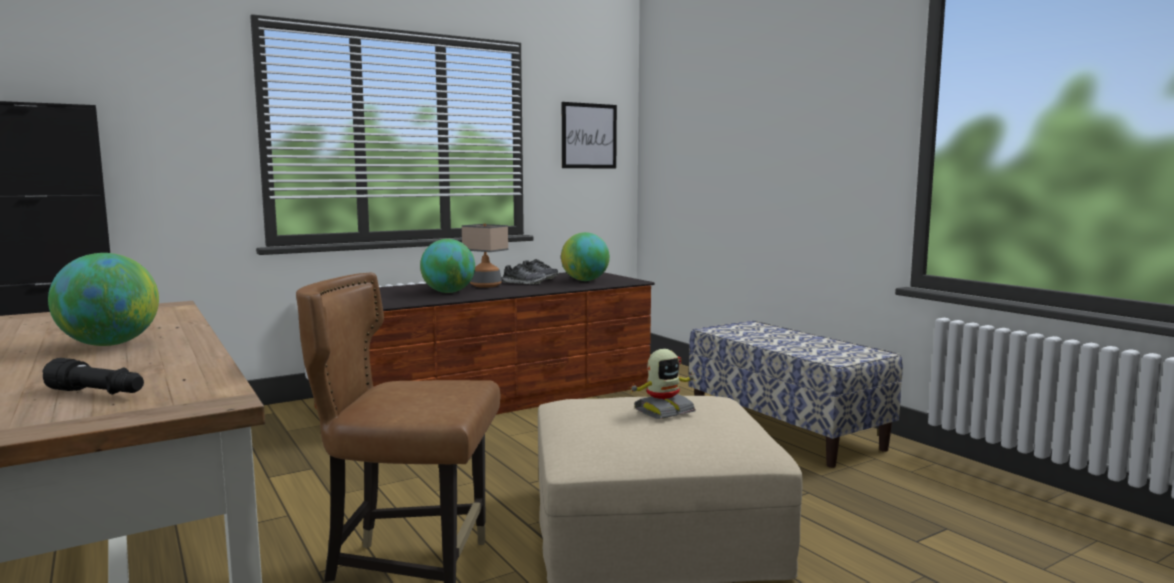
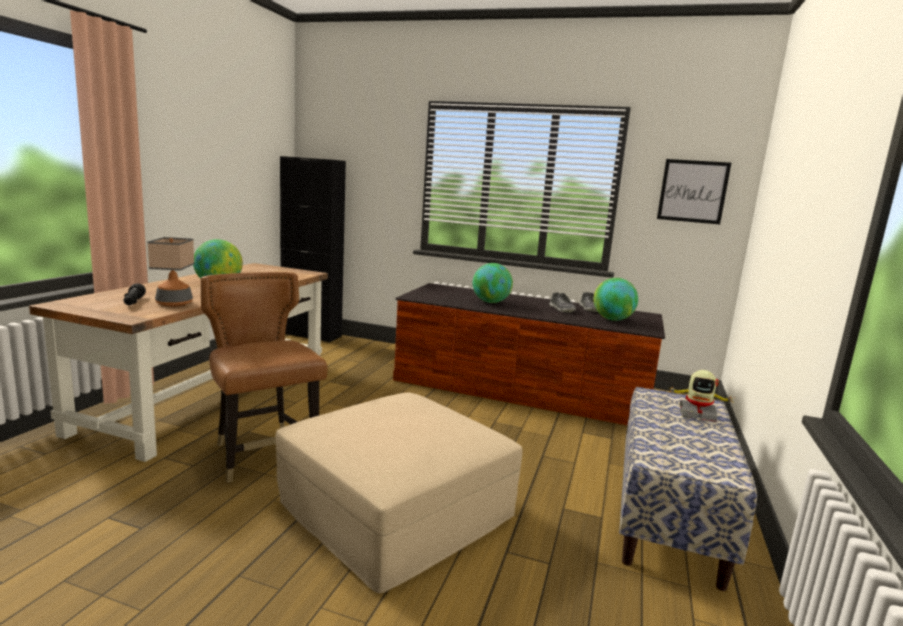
camera: 50 degrees right, 5 degrees up
table lamp [461,224,508,288] -> table lamp moved to [147,237,194,307]
toy robot [629,349,696,419] -> toy robot moved to [668,370,734,423]

